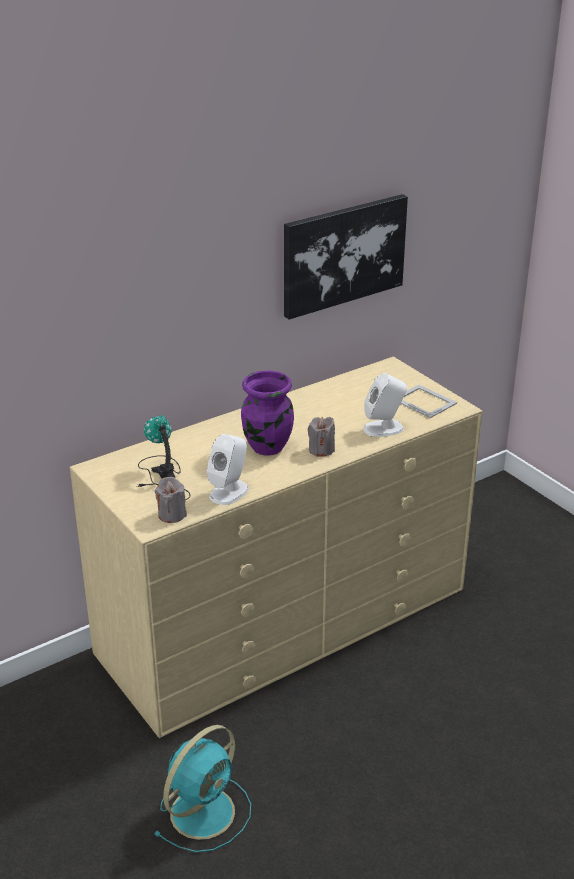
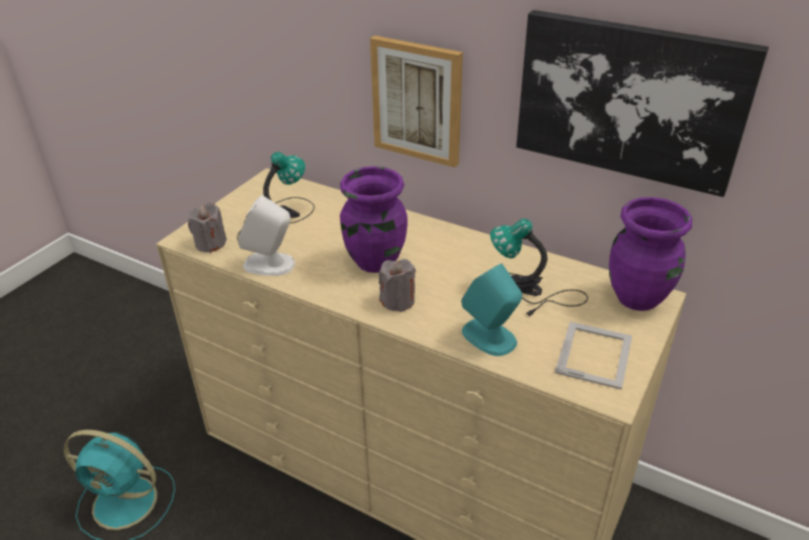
camera: 65 degrees right, 5 degrees up
white speaker [363,373,407,437] -> turquoise speaker [461,264,522,356]
none -> picture [370,35,463,168]
none -> table lamp [490,219,588,318]
none -> purple vase [609,197,692,311]

